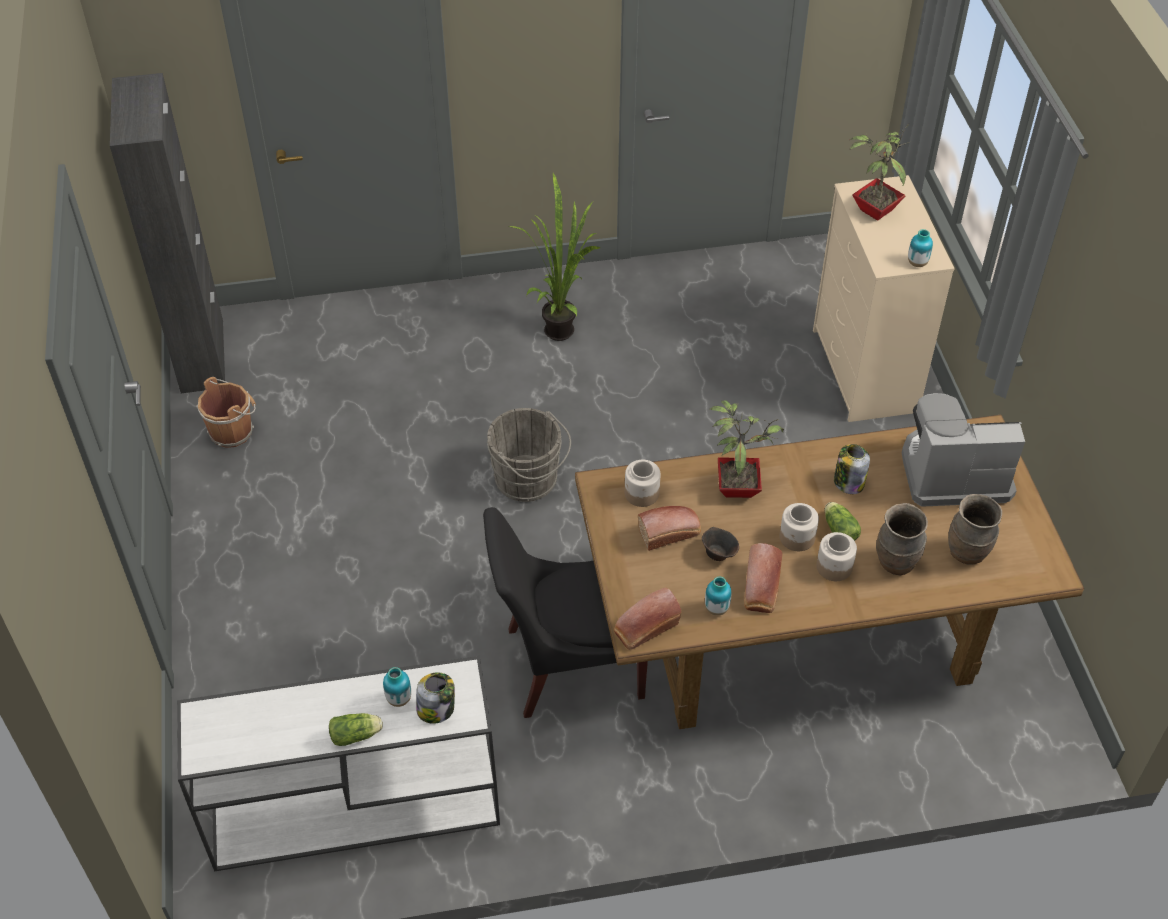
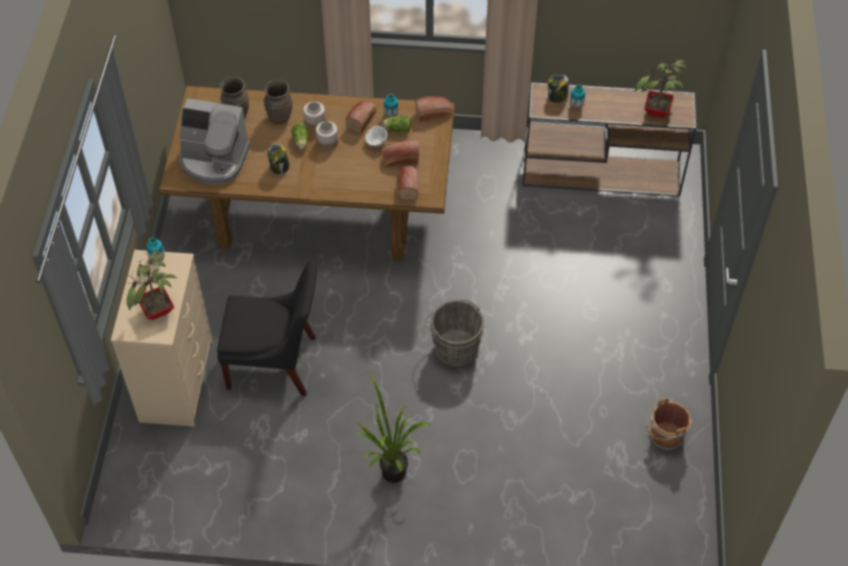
camera: 165 degrees left, 5 degrees up
black cabinet [110,73,225,393] -> none
white console table [177,656,500,872] -> brown console table [523,82,696,197]
lettuce [329,713,383,746] -> lettuce moved to [382,116,411,132]
black chair [483,507,648,718] -> black chair moved to [217,260,317,396]
jar [625,460,661,507] -> bread [398,166,418,200]
brown bowl [702,527,739,561] -> white bowl [365,126,387,147]
potted plant [710,400,784,498] -> potted plant moved to [635,58,687,118]

